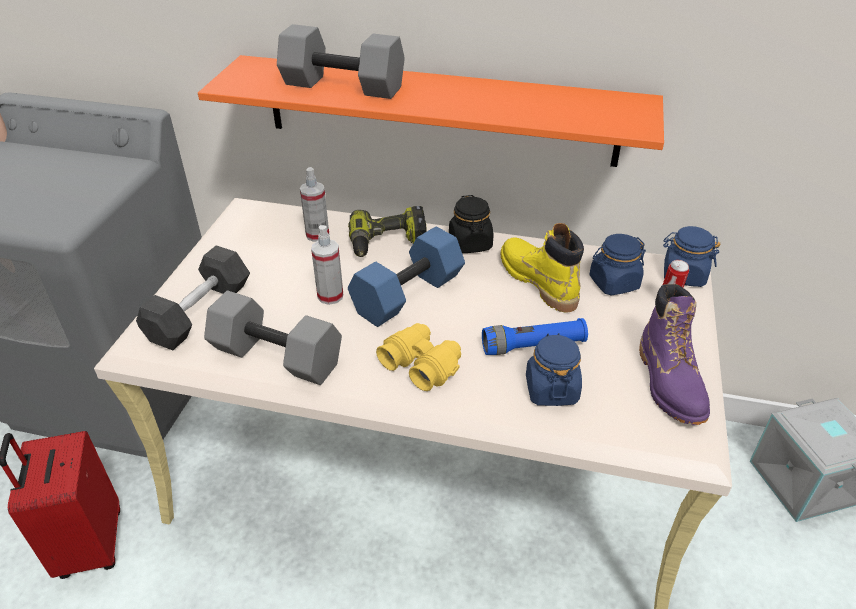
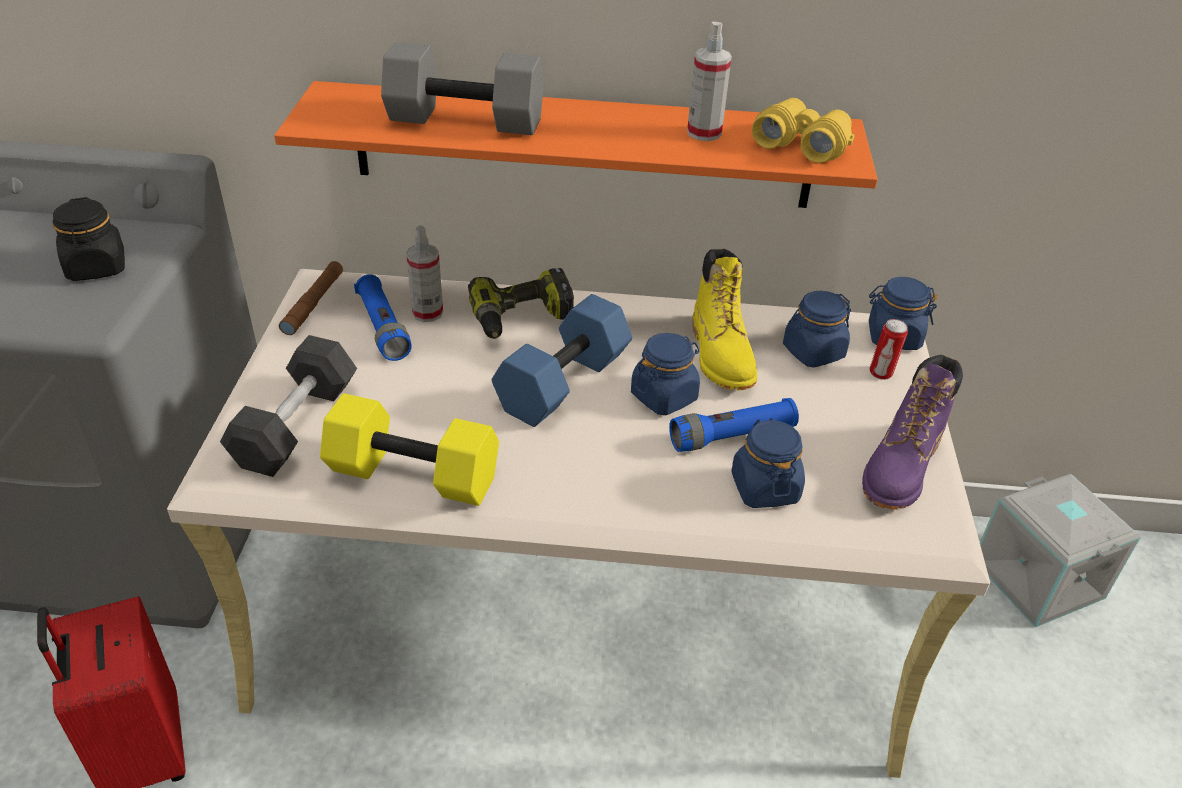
camera: 10 degrees left, 0 degrees up
grey dumbbell [204,290,342,385] -> yellow dumbbell [320,393,499,506]
spray bottle [311,225,343,305] -> spray bottle moved to [687,22,732,141]
yellow binoculars [376,323,461,391] -> yellow binoculars moved to [752,98,855,163]
black jar [449,195,493,253] -> black jar moved to [53,197,125,281]
yellow boot [501,223,584,313] -> yellow boot turned 150 degrees counterclockwise [692,249,757,391]
purple boot [639,284,710,425] -> purple boot turned 45 degrees clockwise [862,355,963,510]
none -> brown flashlight [279,261,343,335]
none -> blue flashlight [354,274,412,361]
none -> blue jar [631,333,700,415]

